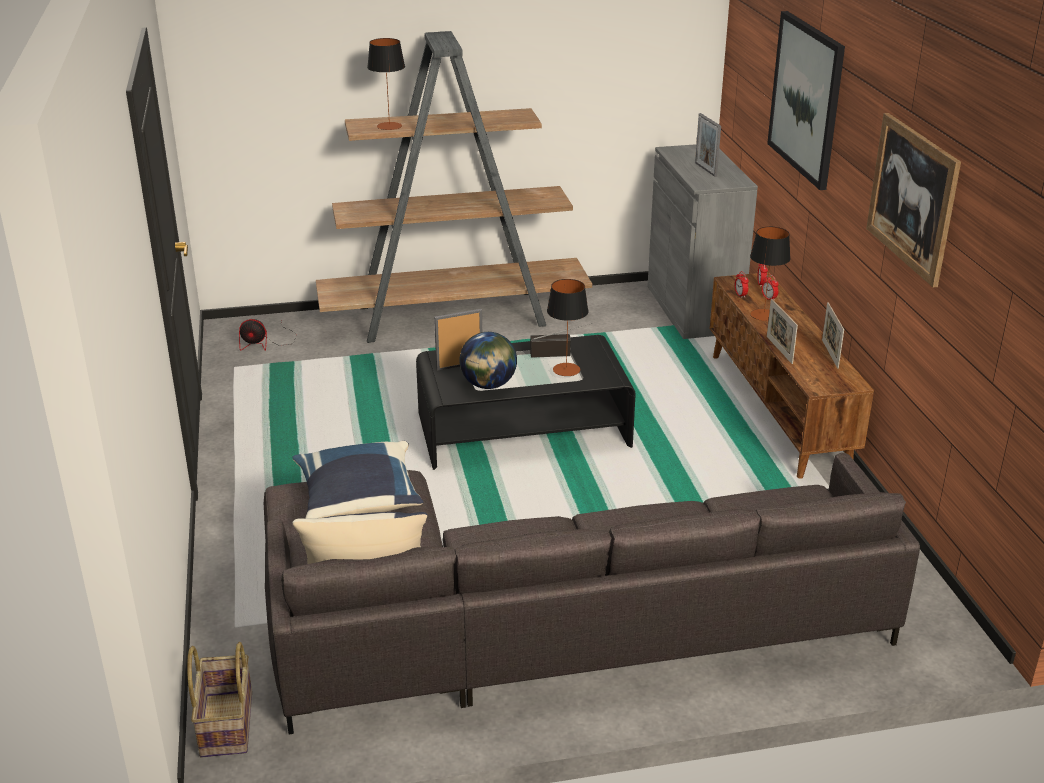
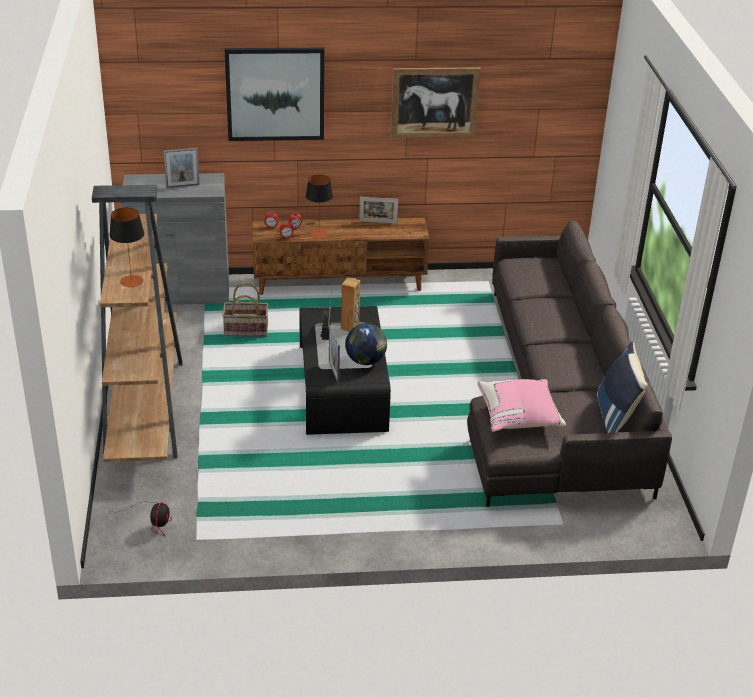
camera: 85 degrees left, 5 degrees up
basket [187,642,252,757] -> basket moved to [222,283,268,337]
blue pillow [292,441,423,519] -> pink pillow [477,379,566,432]
table lamp [547,279,589,376] -> brown speaker [341,277,360,332]
picture frame [767,299,798,364] -> none

